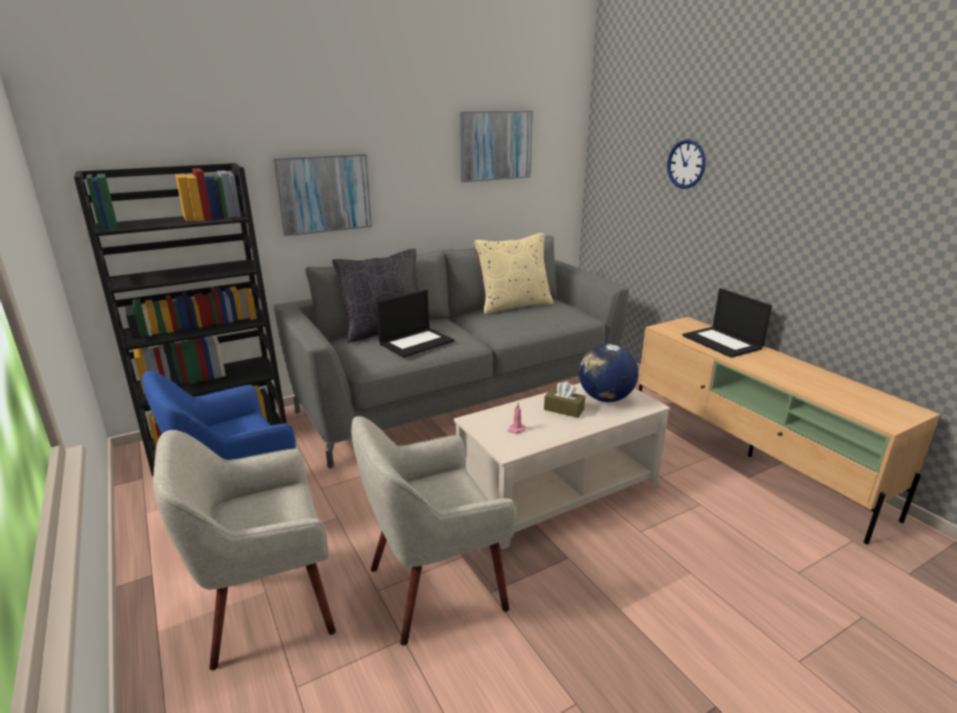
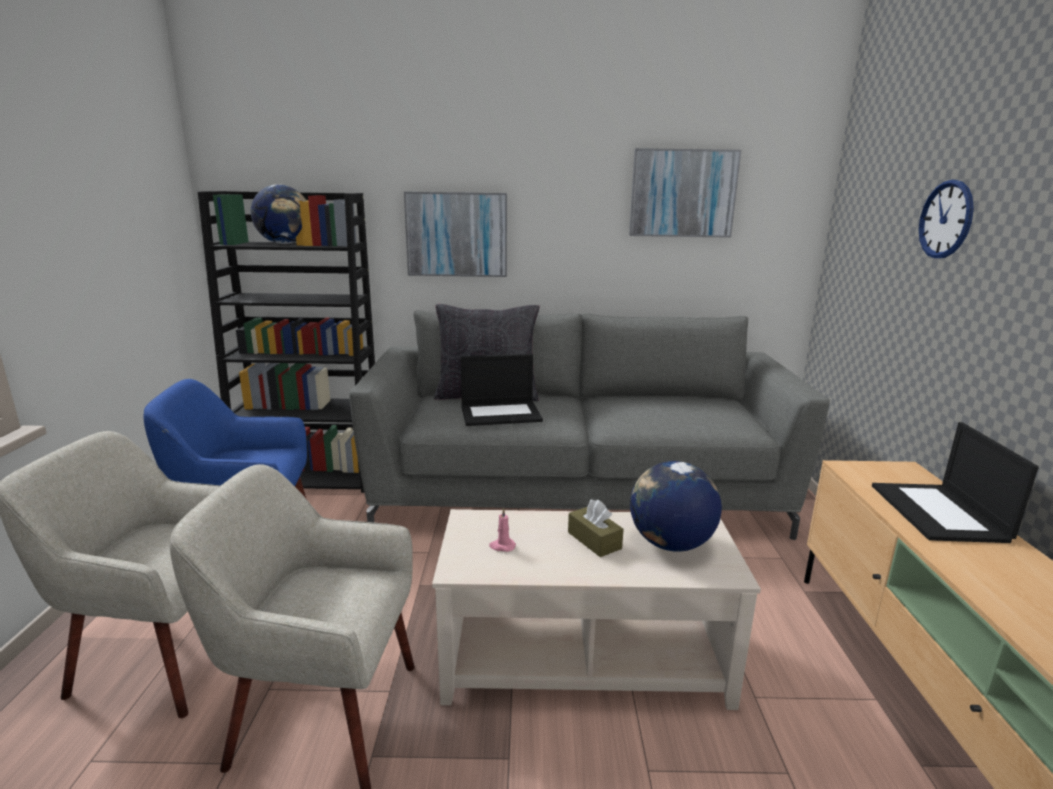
camera: 30 degrees right, 5 degrees down
beige pillow [474,233,553,314] -> none
none -> globe [251,185,307,244]

